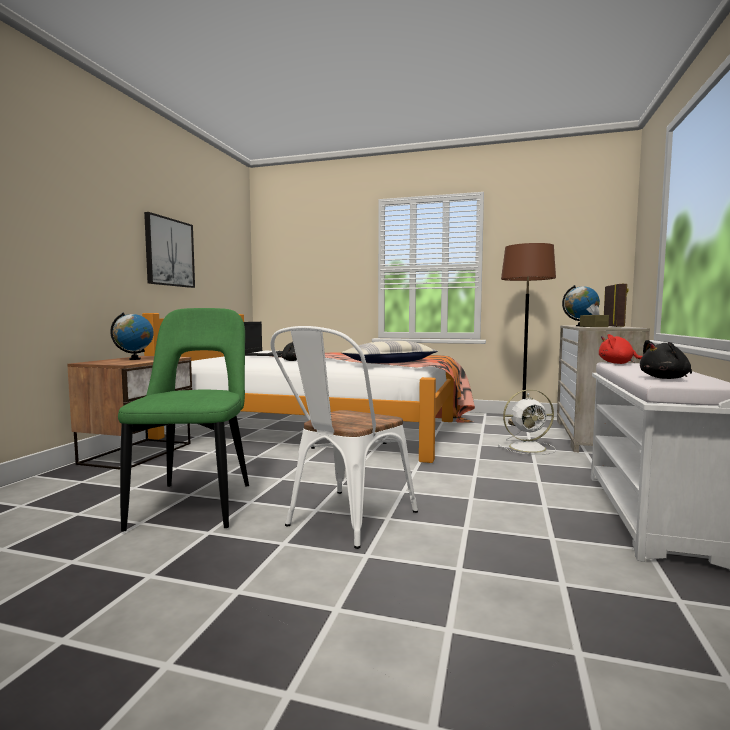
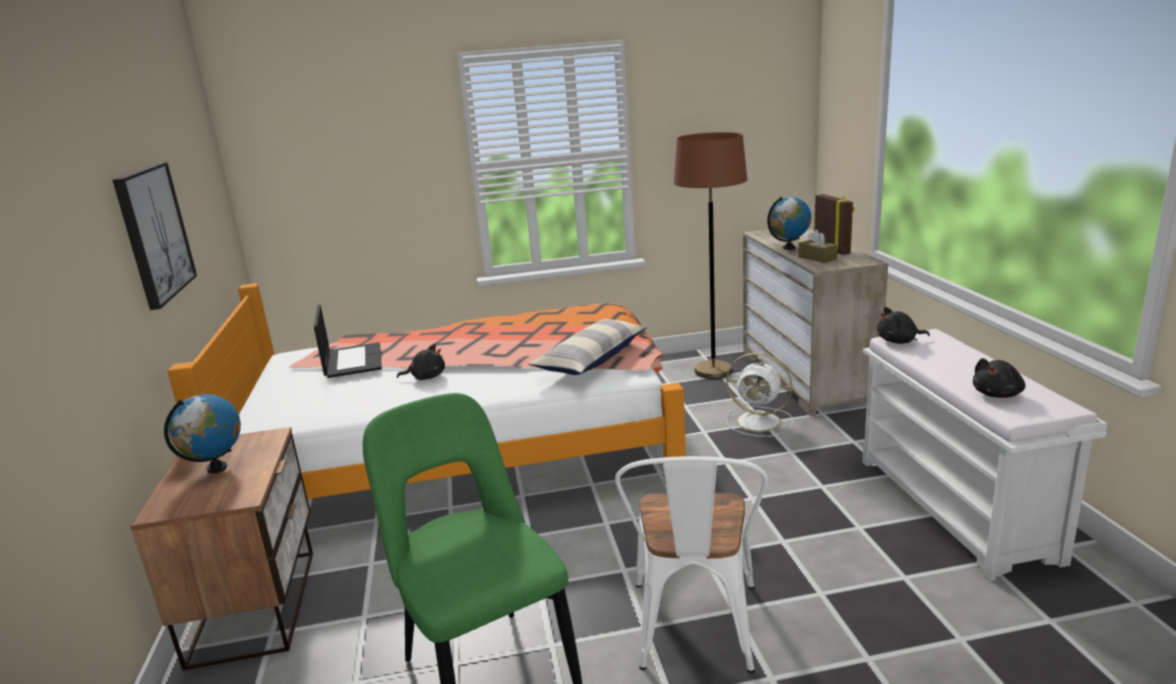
camera: 25 degrees left, 15 degrees up
white fan [498,389,556,455] -> white fan turned 60 degrees clockwise [726,353,793,437]
red plush toy [599,334,642,364] -> black plush toy [877,307,930,344]

